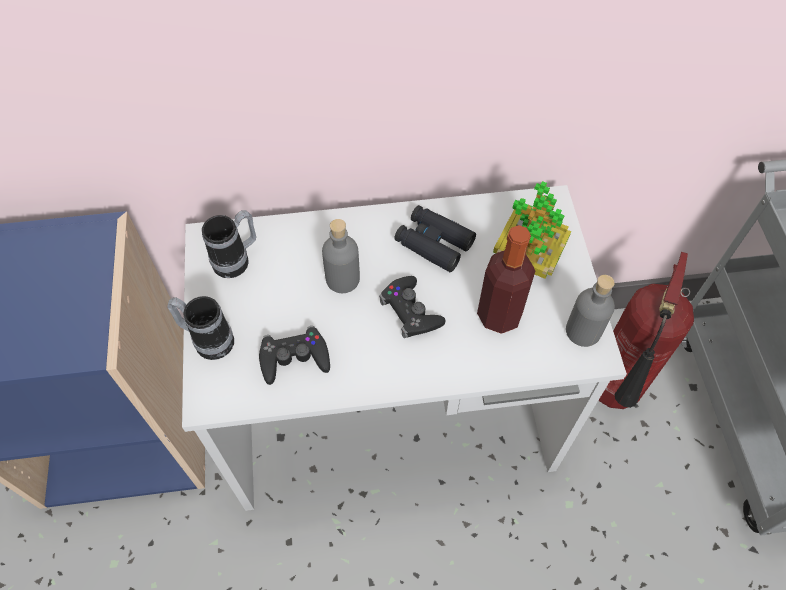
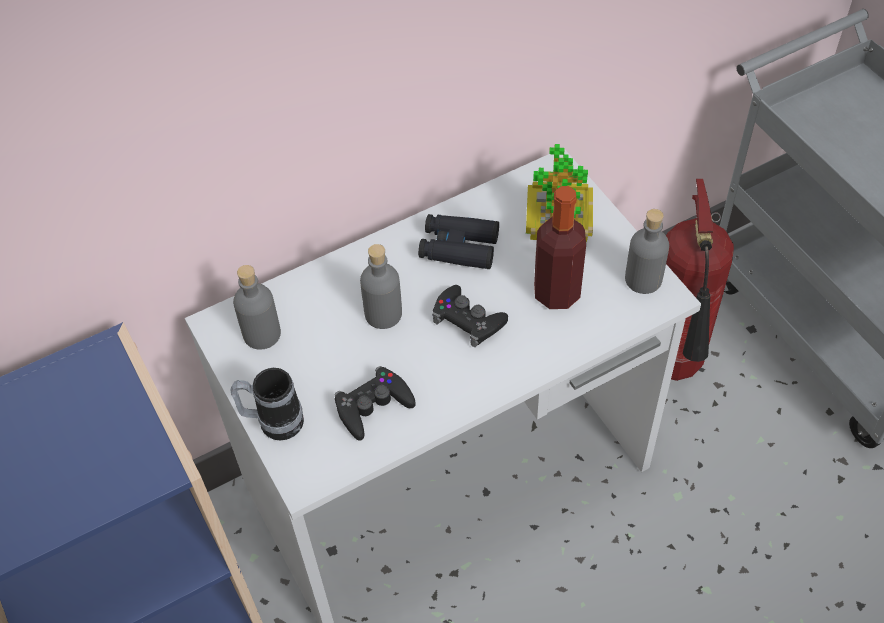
camera: 20 degrees left, 5 degrees down
mug [202,210,256,278] -> grey bottle [233,265,281,350]

